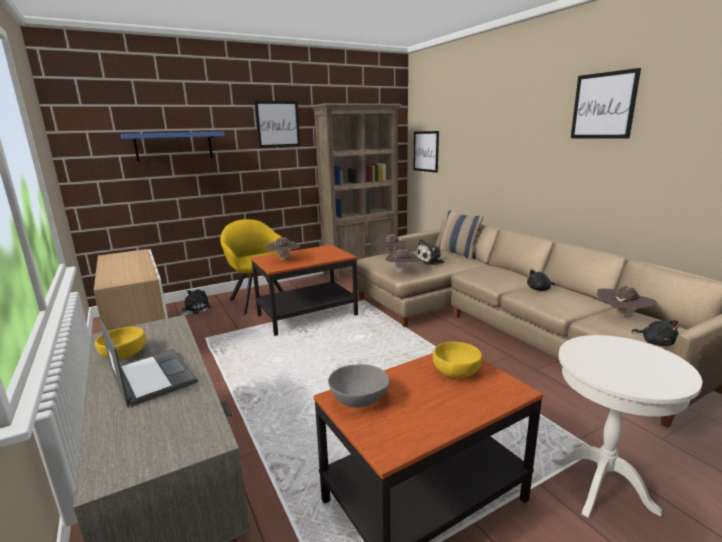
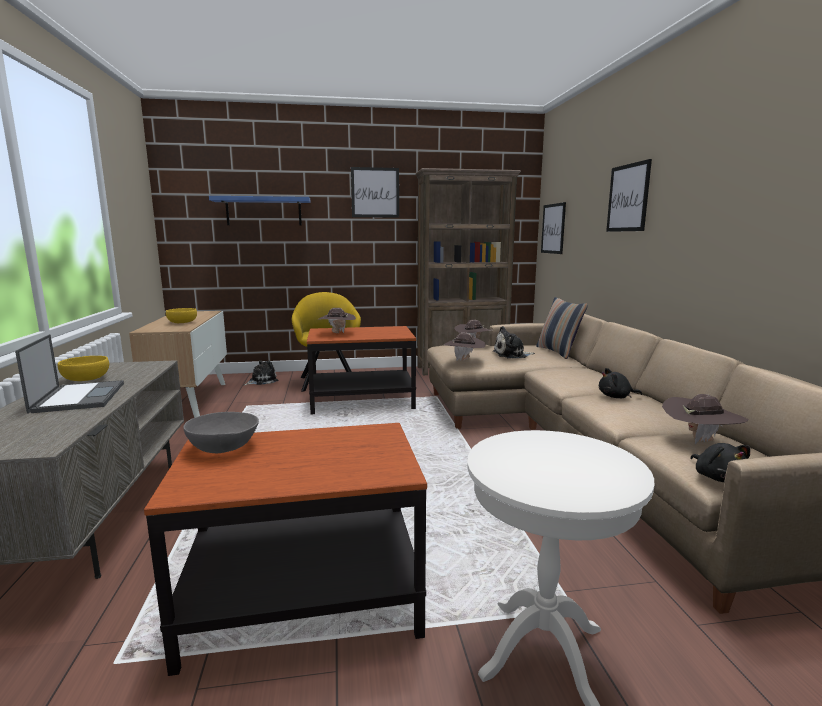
camera: 20 degrees right, 5 degrees down
yellow bowl [433,342,482,378] -> yellow bowl moved to [166,308,197,323]
picture [571,68,641,139] -> picture moved to [606,159,652,232]

